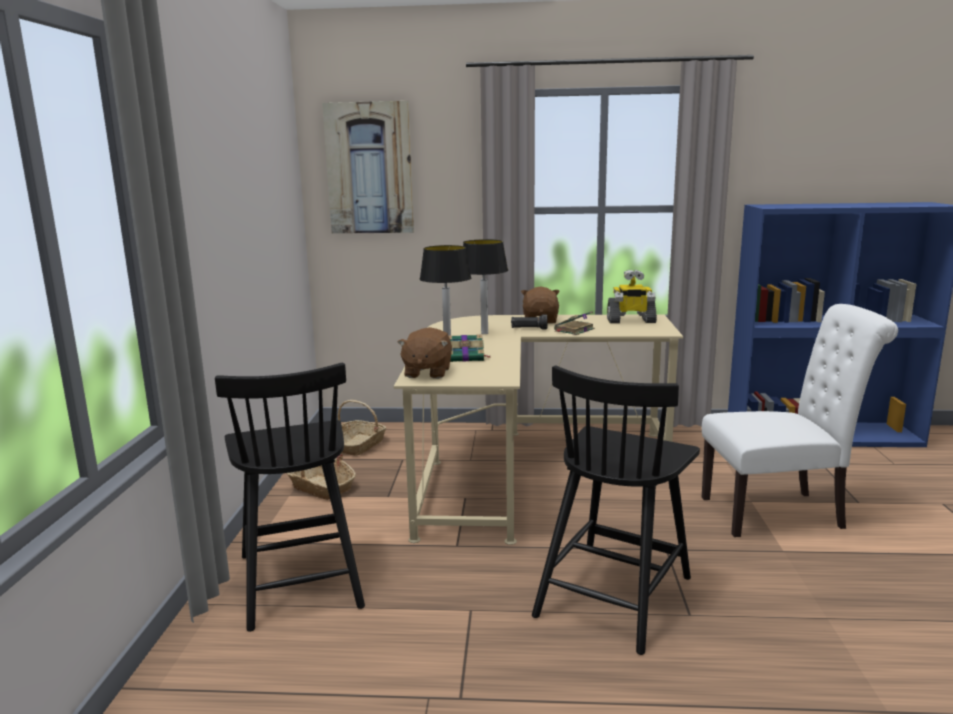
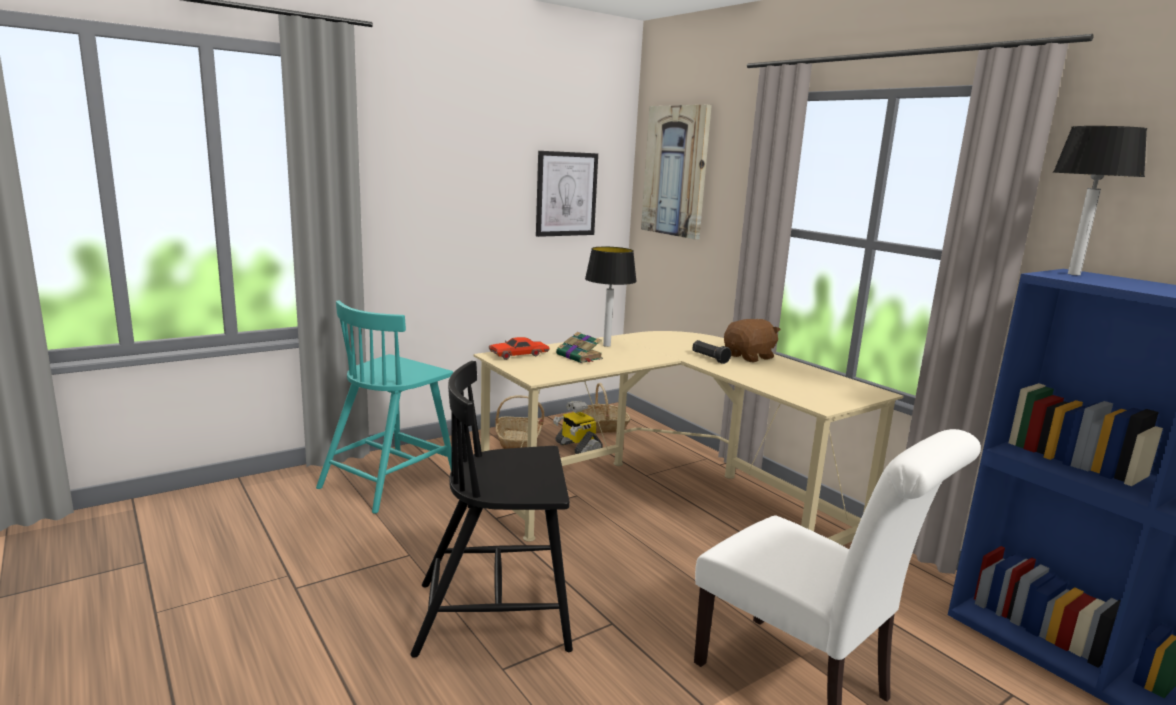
camera: 50 degrees right, 0 degrees up
black chair [215,362,365,632] -> turquoise chair [316,300,453,514]
brown plush toy [397,327,452,379] -> red toy car [489,337,550,360]
table lamp [463,239,508,334] -> table lamp moved to [1053,126,1147,276]
book [554,311,595,335] -> none
toy robot [607,270,657,323] -> toy robot moved to [553,401,603,454]
none -> picture [536,151,598,237]

